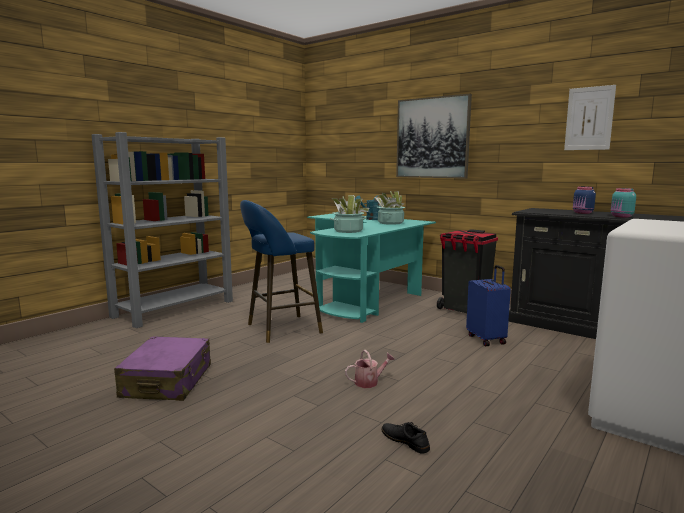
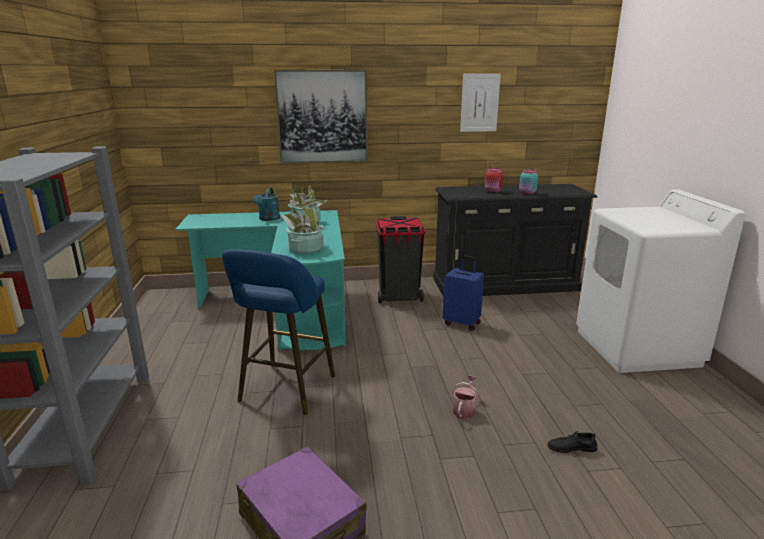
camera: 45 degrees left, 10 degrees up
blue jar [573,187,596,214] -> red jar [485,168,503,193]

